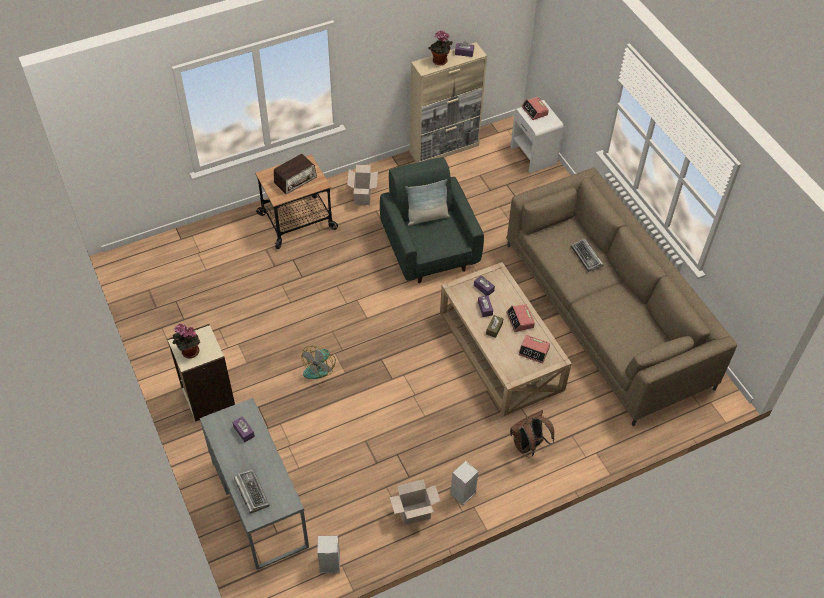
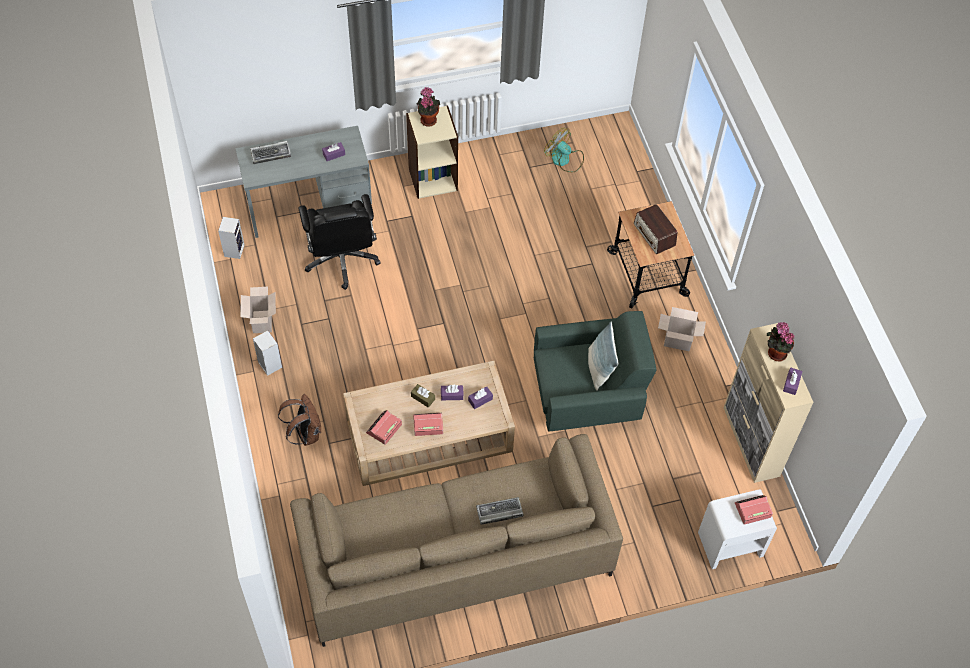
camera: 100 degrees right, 5 degrees up
fan [301,346,336,379] -> fan moved to [544,128,584,173]
none -> black office chair [298,194,381,290]

